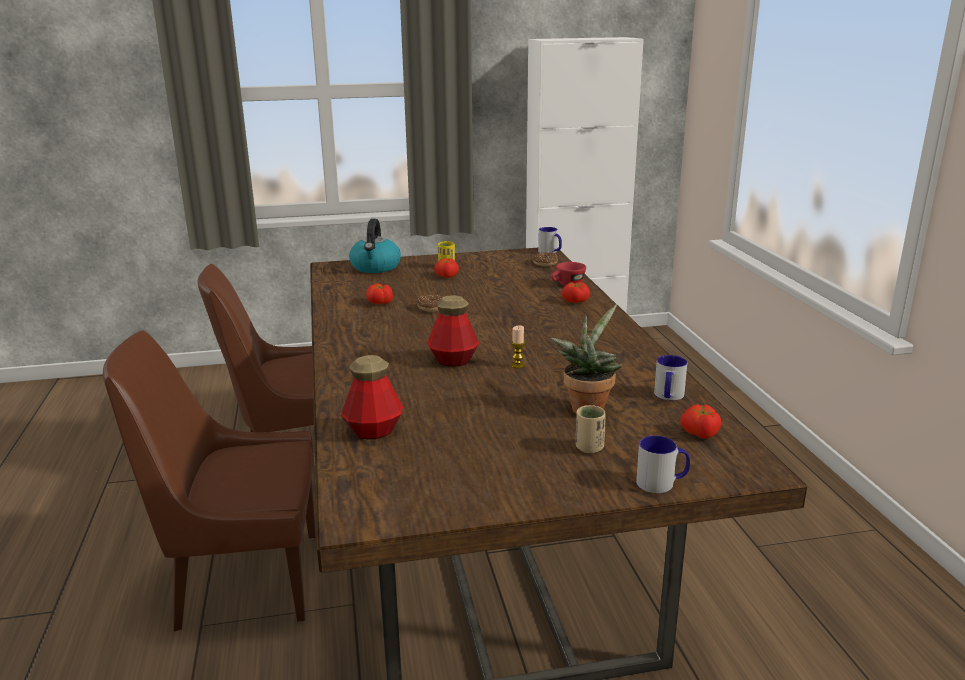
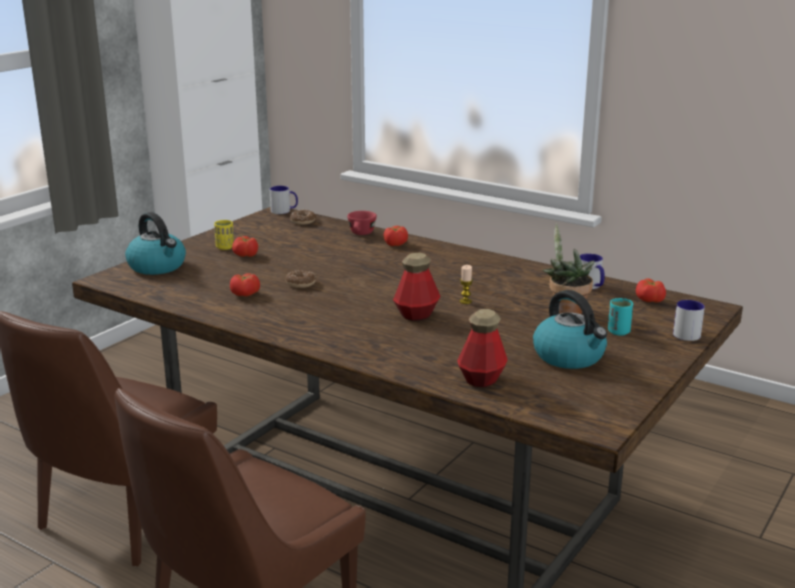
camera: 45 degrees left, 0 degrees up
beige cup [576,405,606,453] -> turquoise cup [608,298,633,336]
none -> kettle [533,290,607,369]

